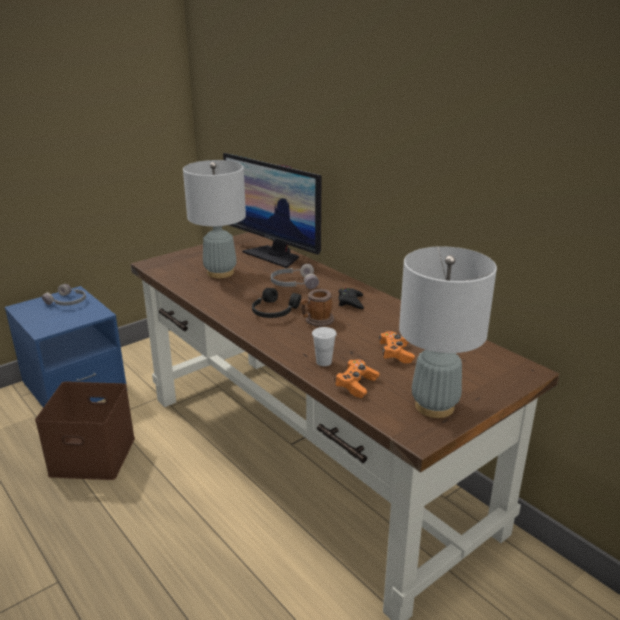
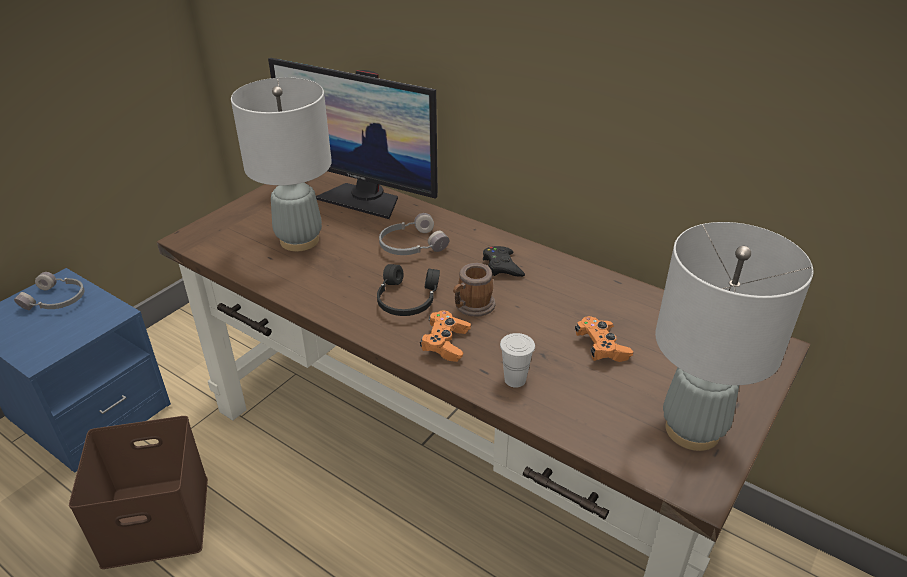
camera: 15 degrees left, 10 degrees up
orange game controller [334,359,380,398] -> orange game controller moved to [420,311,471,362]

